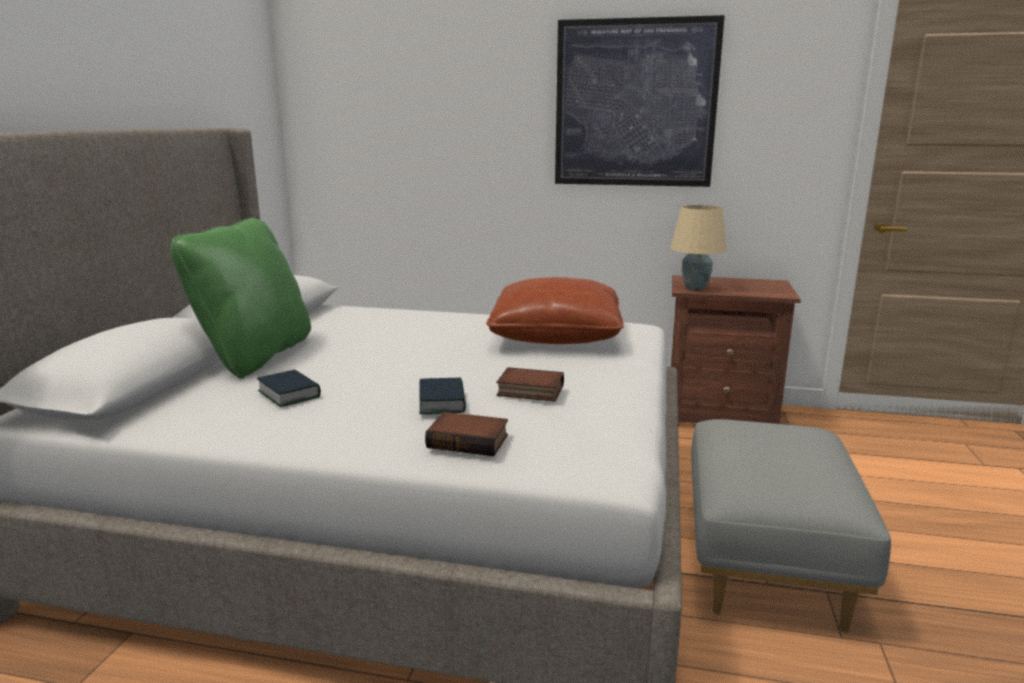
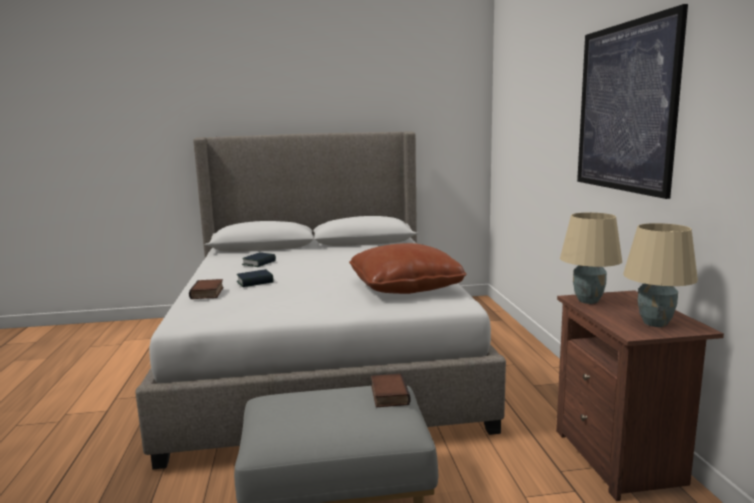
camera: 70 degrees right, 5 degrees down
green pillow [170,218,311,379] -> none
book [497,367,564,402] -> book moved to [371,374,411,407]
none -> beige table lamp [623,223,698,327]

